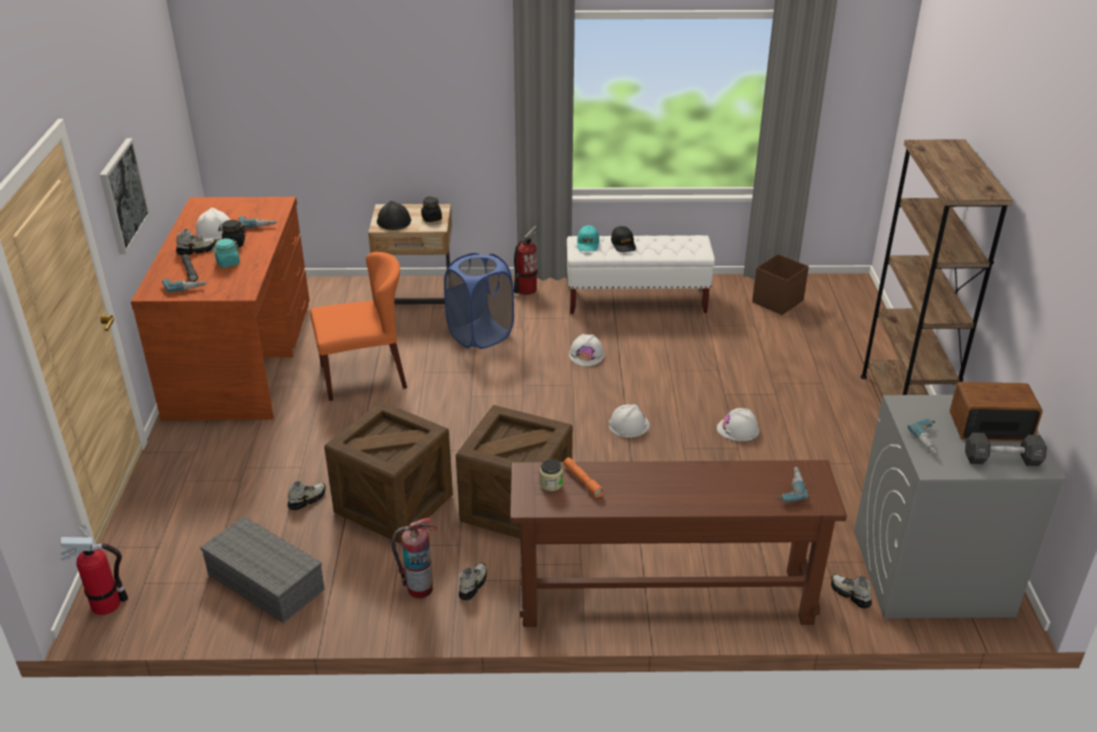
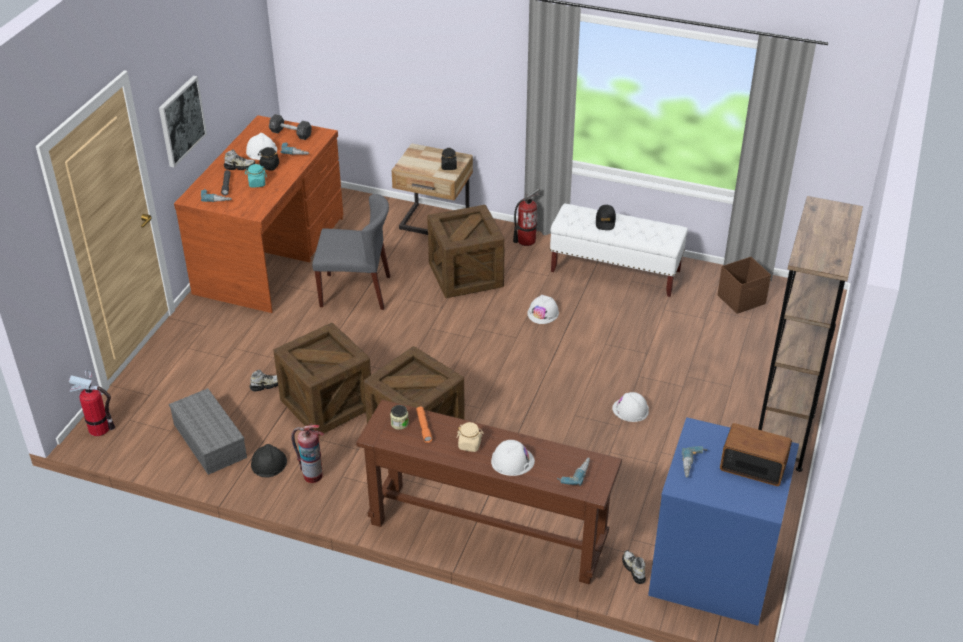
camera: 20 degrees right, 5 degrees up
orange chair [310,252,407,401] -> grey chair [312,194,390,310]
black hard hat [377,201,411,230] -> black hard hat moved to [251,444,287,477]
blue laundry basket [444,253,514,349] -> crate [427,205,505,298]
shoe [459,563,487,600] -> none
turquoise cap [577,225,599,251] -> none
white hard hat [609,405,650,437] -> white hard hat moved to [491,440,535,476]
grey washing machine [854,395,1066,618] -> blue washing machine [648,417,799,626]
black dumbbell [965,433,1047,466] -> black dumbbell moved to [269,114,312,140]
none -> beige jar [457,422,484,452]

